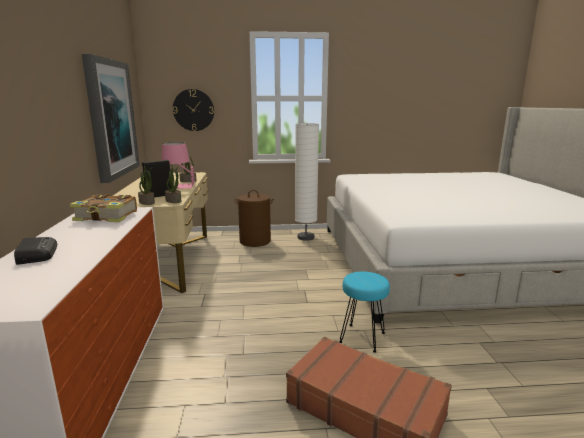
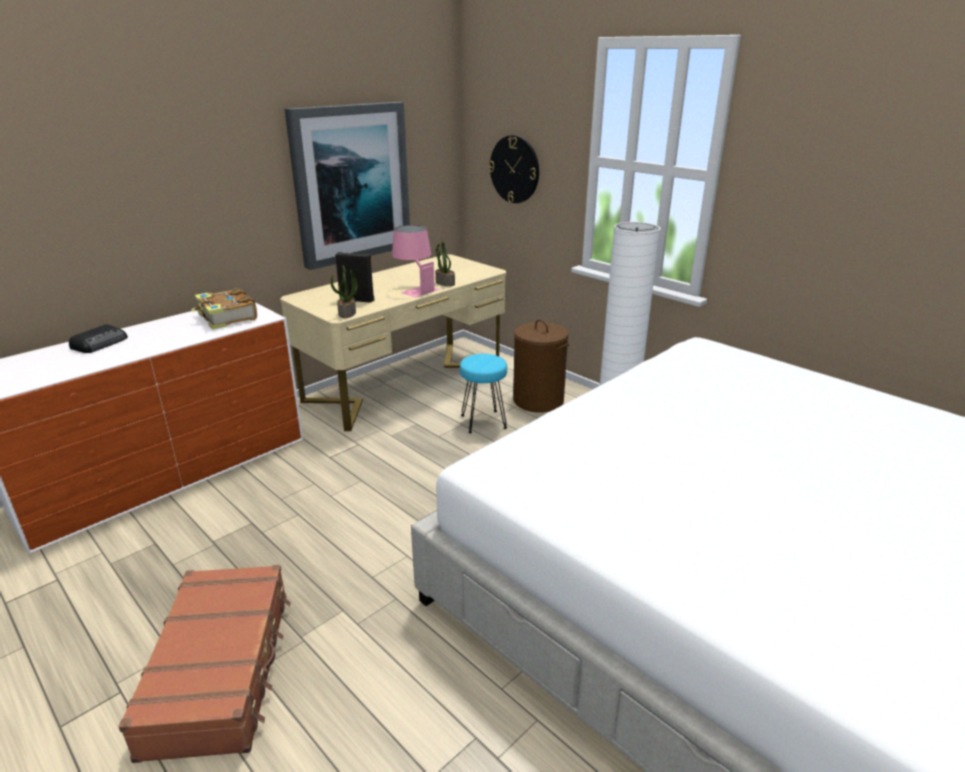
camera: 50 degrees right, 10 degrees up
potted plant [138,166,155,205] -> none
turquoise stool [339,271,390,353] -> turquoise stool moved to [460,354,507,433]

